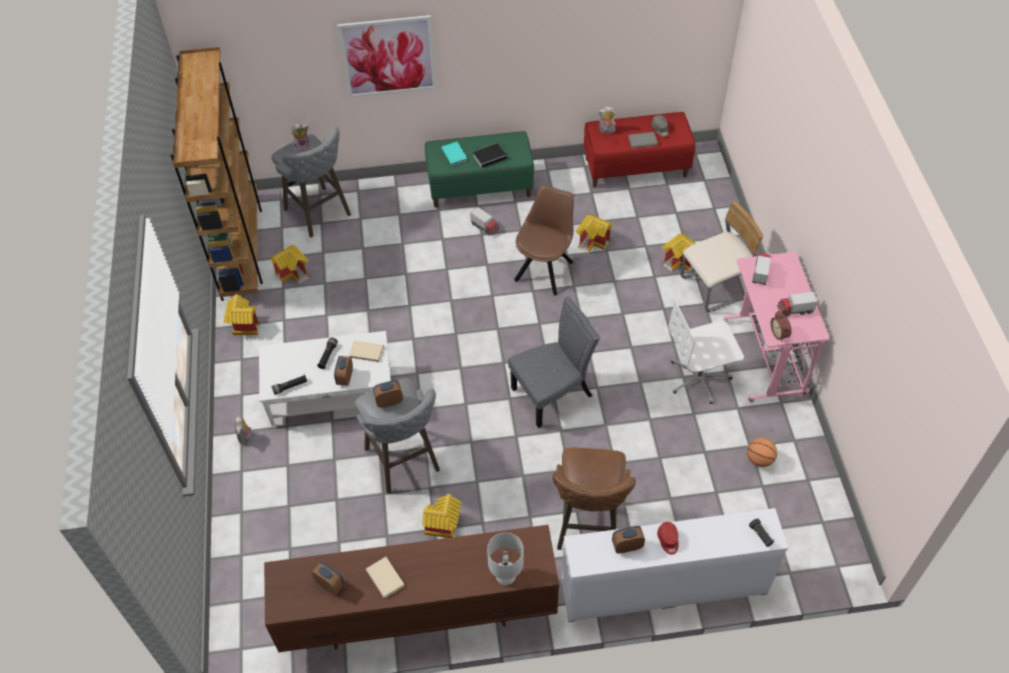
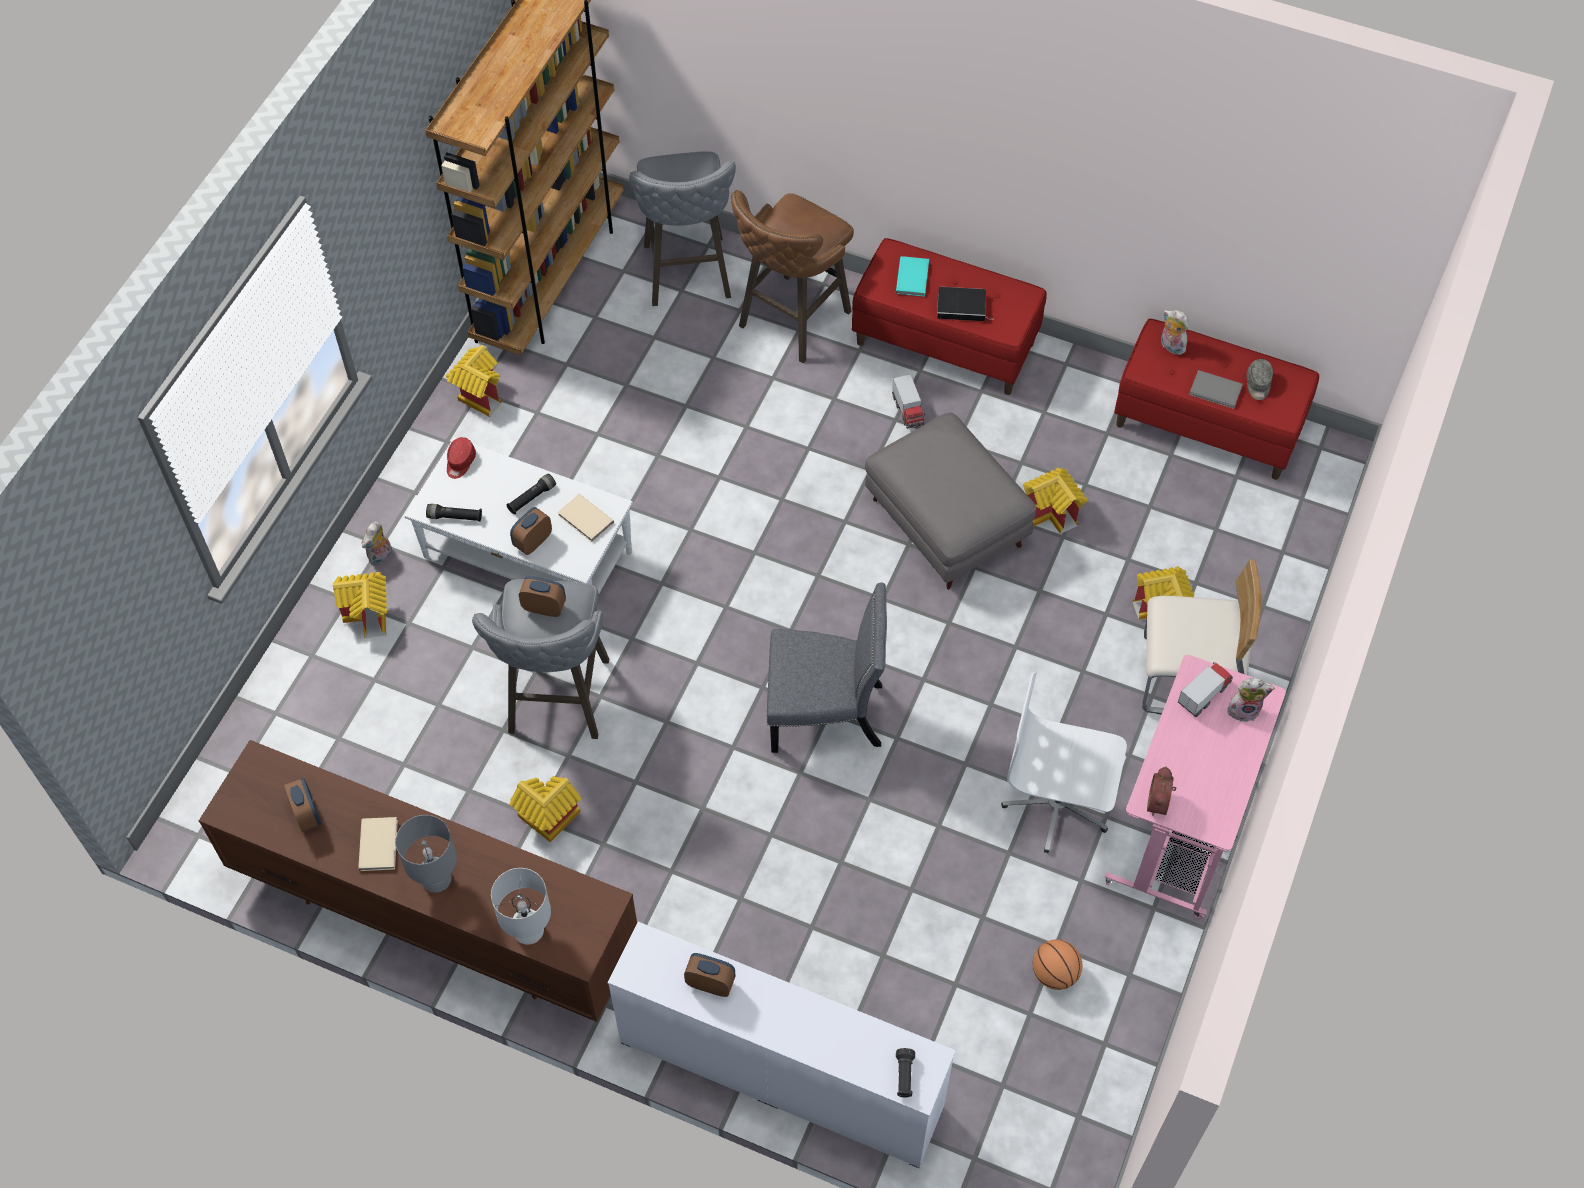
camera: 30 degrees right, 5 degrees up
toy house [270,245,309,284] -> toy house moved to [333,572,387,638]
plush toy [291,123,310,153] -> plush toy moved to [1227,678,1275,722]
picture [337,15,436,98] -> none
green bench [425,131,534,208] -> red bench [852,238,1047,395]
brown chair [514,185,574,296] -> grey ottoman [865,412,1036,590]
brown stool [552,448,636,550] -> brown stool moved to [731,190,854,363]
red cap [657,522,678,555] -> red cap moved to [447,437,476,479]
toy truck [777,292,818,317] -> none
none -> grey table lamp [396,815,457,893]

